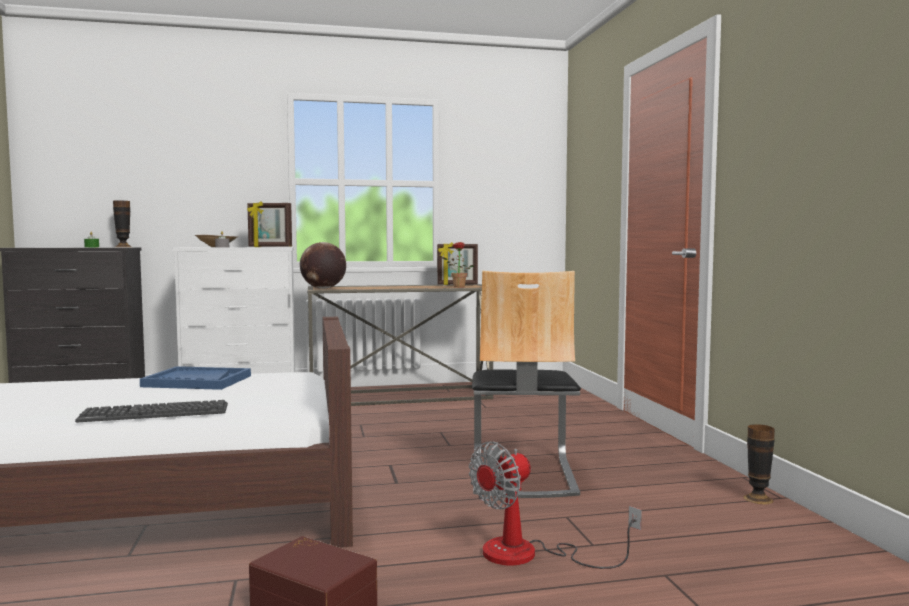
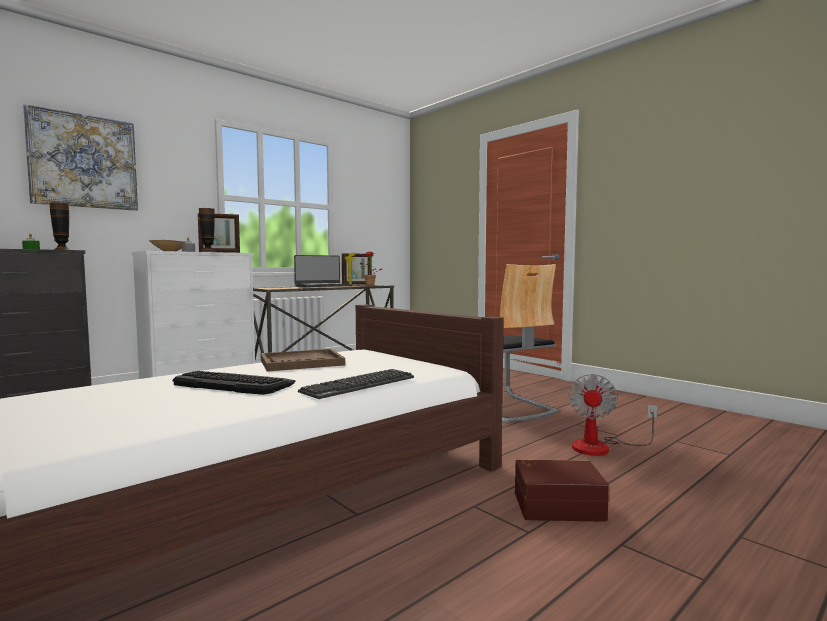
camera: 30 degrees left, 0 degrees up
blue tray [140,366,251,390] -> brown tray [260,349,345,372]
globe [300,242,346,289] -> none
vase [744,424,775,504] -> vase moved to [199,208,215,252]
none -> picture [23,104,138,211]
none -> keyboard [172,371,296,395]
none -> laptop [294,255,352,287]

